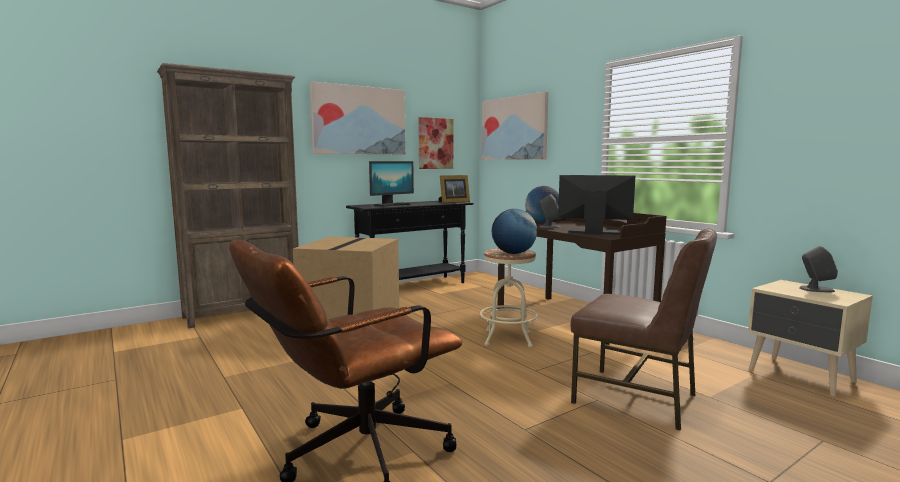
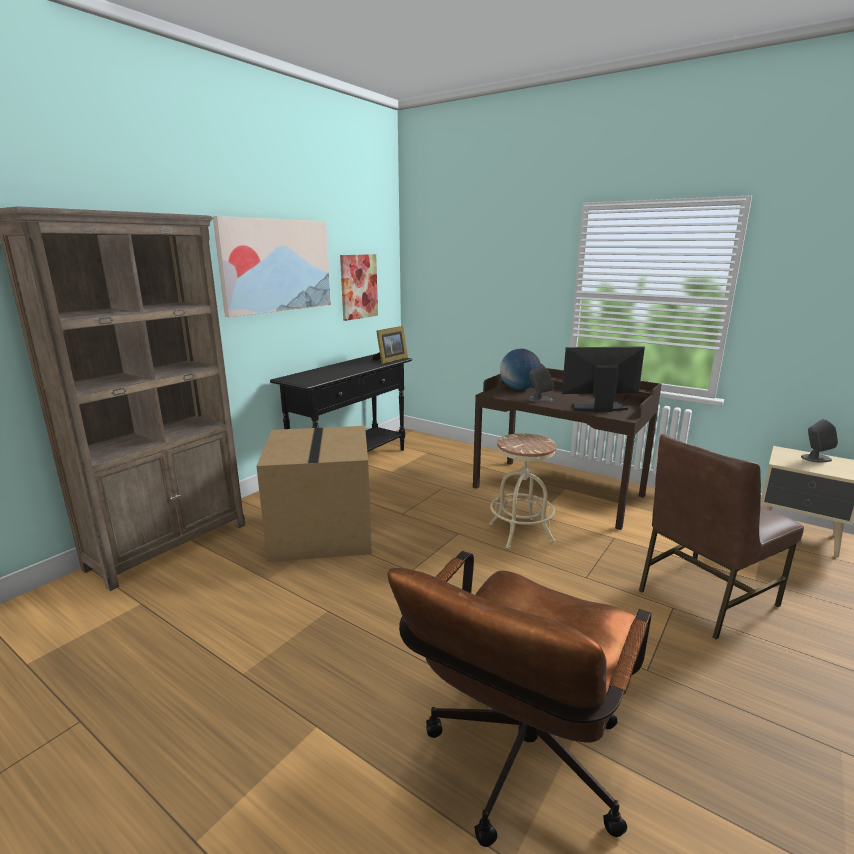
camera: 20 degrees left, 10 degrees up
monitor [369,161,414,207] -> none
picture [481,91,548,160] -> none
globe [492,209,537,254] -> none
brown chair [570,228,717,430] -> brown chair turned 135 degrees clockwise [639,434,804,639]

